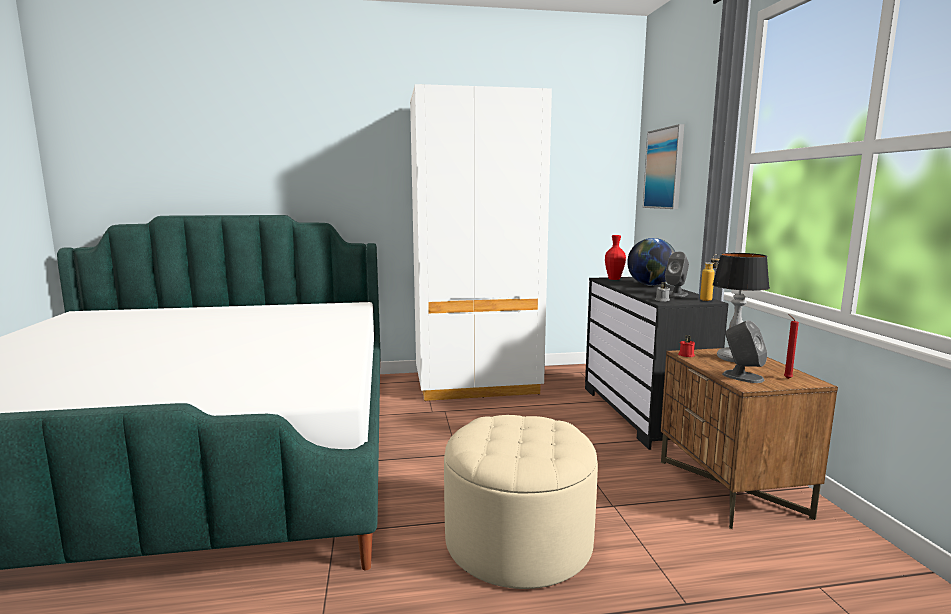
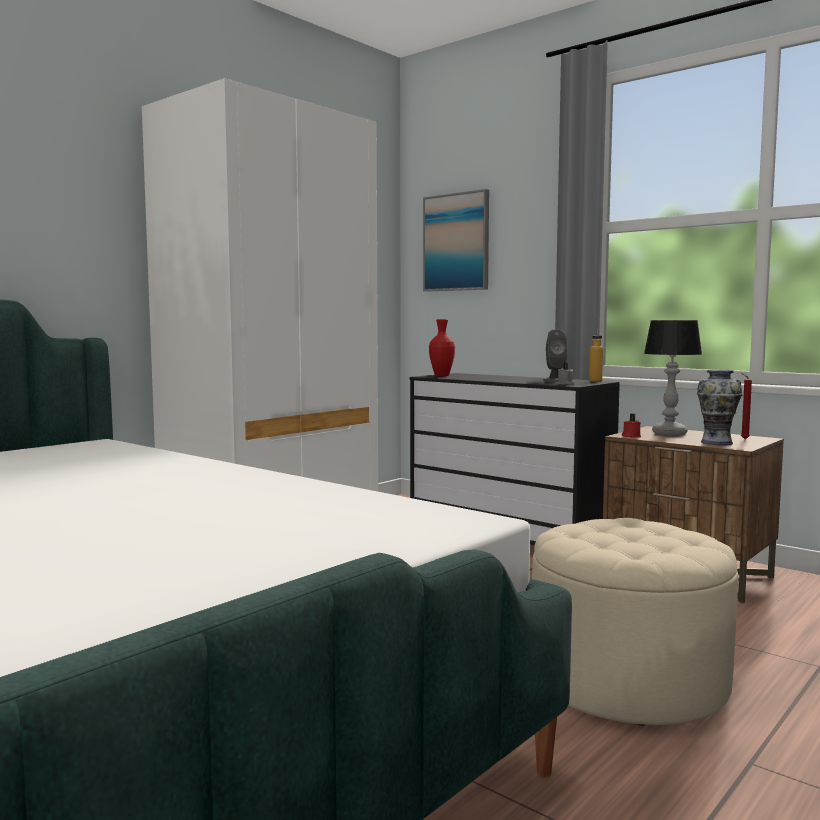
camera: 40 degrees left, 5 degrees down
globe [627,238,675,286] -> none
grey speaker [722,320,767,383] -> vase [697,369,743,445]

